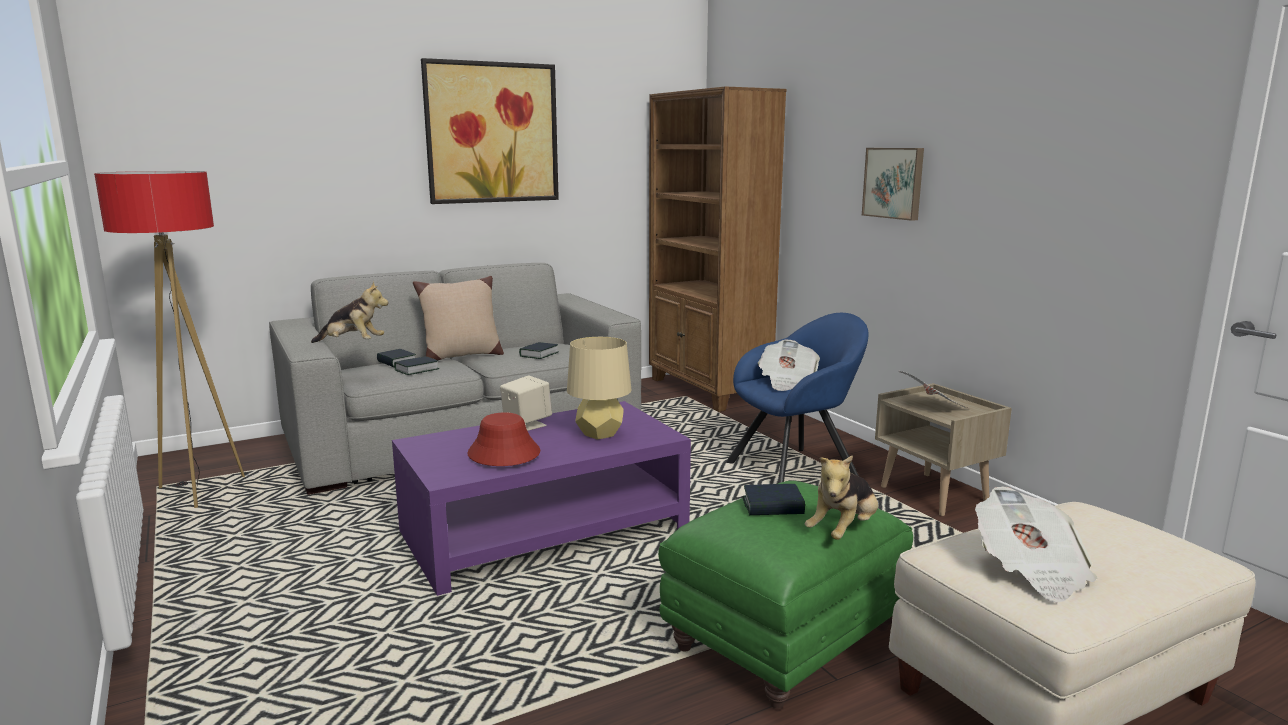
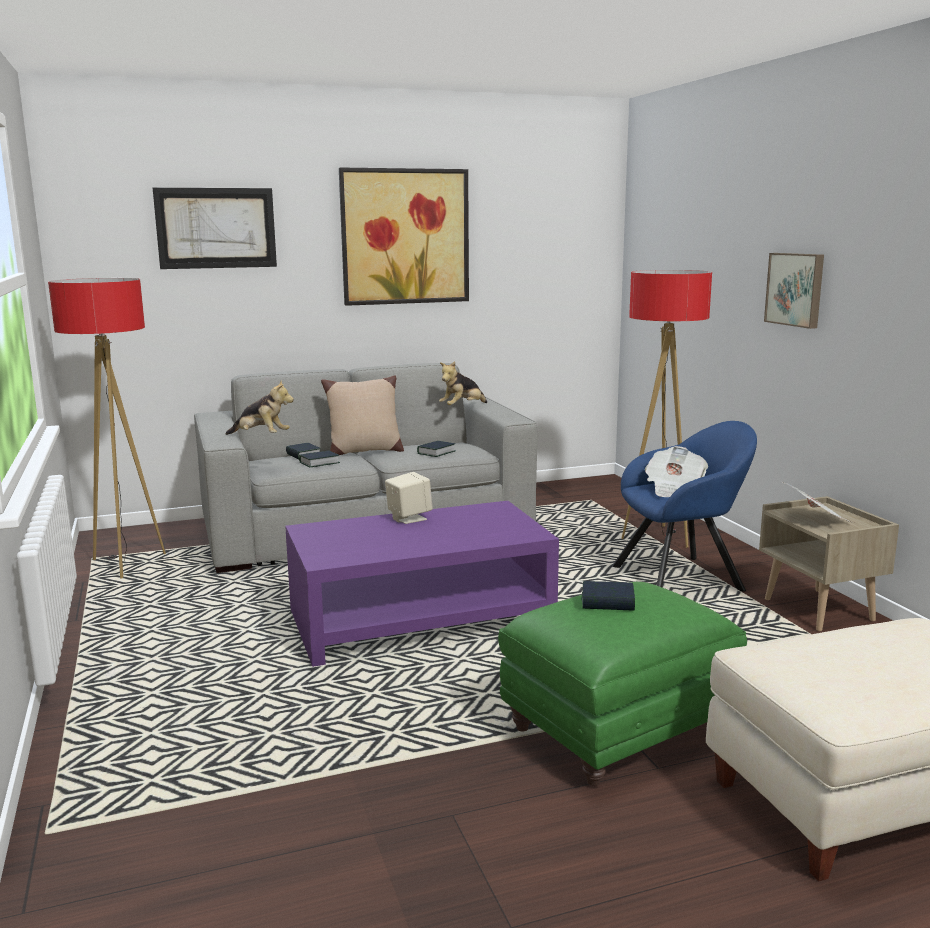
camera: 10 degrees right, 0 degrees up
red hat [467,412,540,466] -> none
beige table lamp [567,337,632,439] -> none
brown bookcase [649,86,787,412] -> none
plush toy [805,455,878,540] -> plush toy moved to [439,361,487,405]
newspaper [975,487,1097,603] -> none
none -> picture [153,188,277,269]
none -> floor lamp [621,270,712,548]

